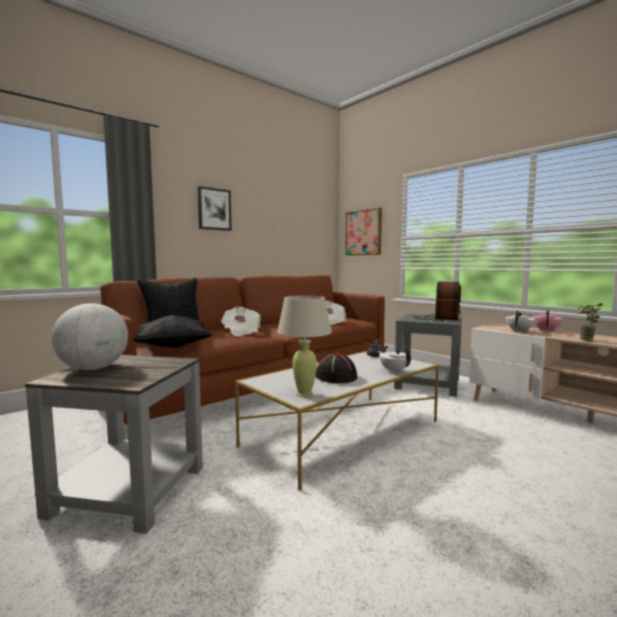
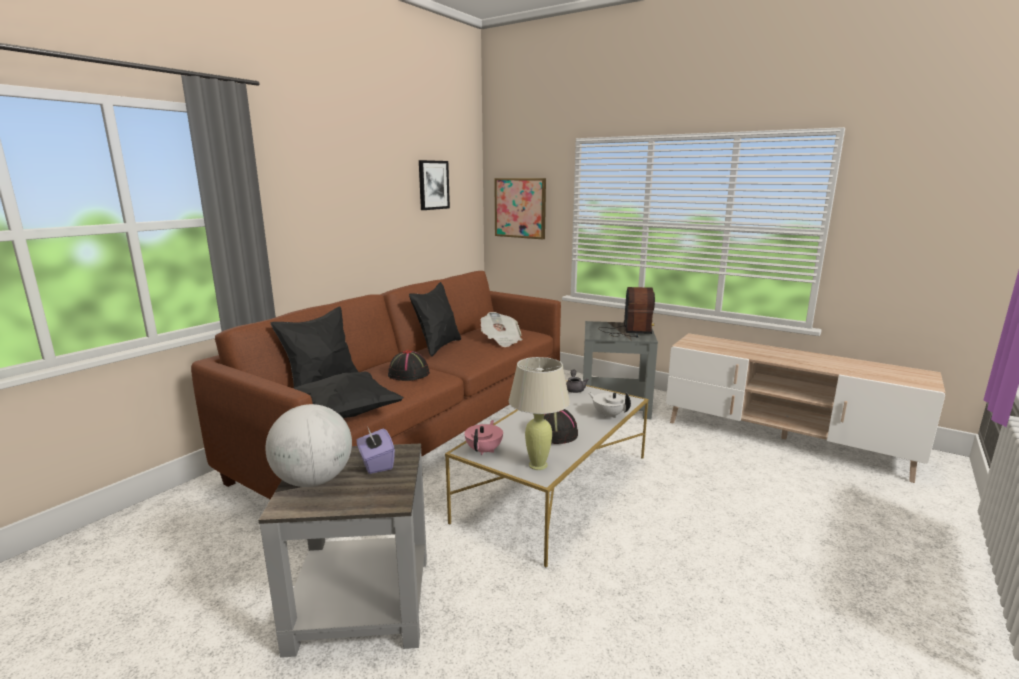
camera: 15 degrees left, 10 degrees up
picture [198,186,232,231] -> picture moved to [419,160,450,210]
newspaper [221,307,261,336] -> black hat [388,350,430,381]
white teapot [506,310,535,333] -> none
pink teapot [532,310,563,332] -> pink teapot moved to [464,420,503,455]
potted plant [577,303,603,341] -> none
none -> purple tissue box [357,426,395,474]
none -> black pillow [409,282,461,357]

